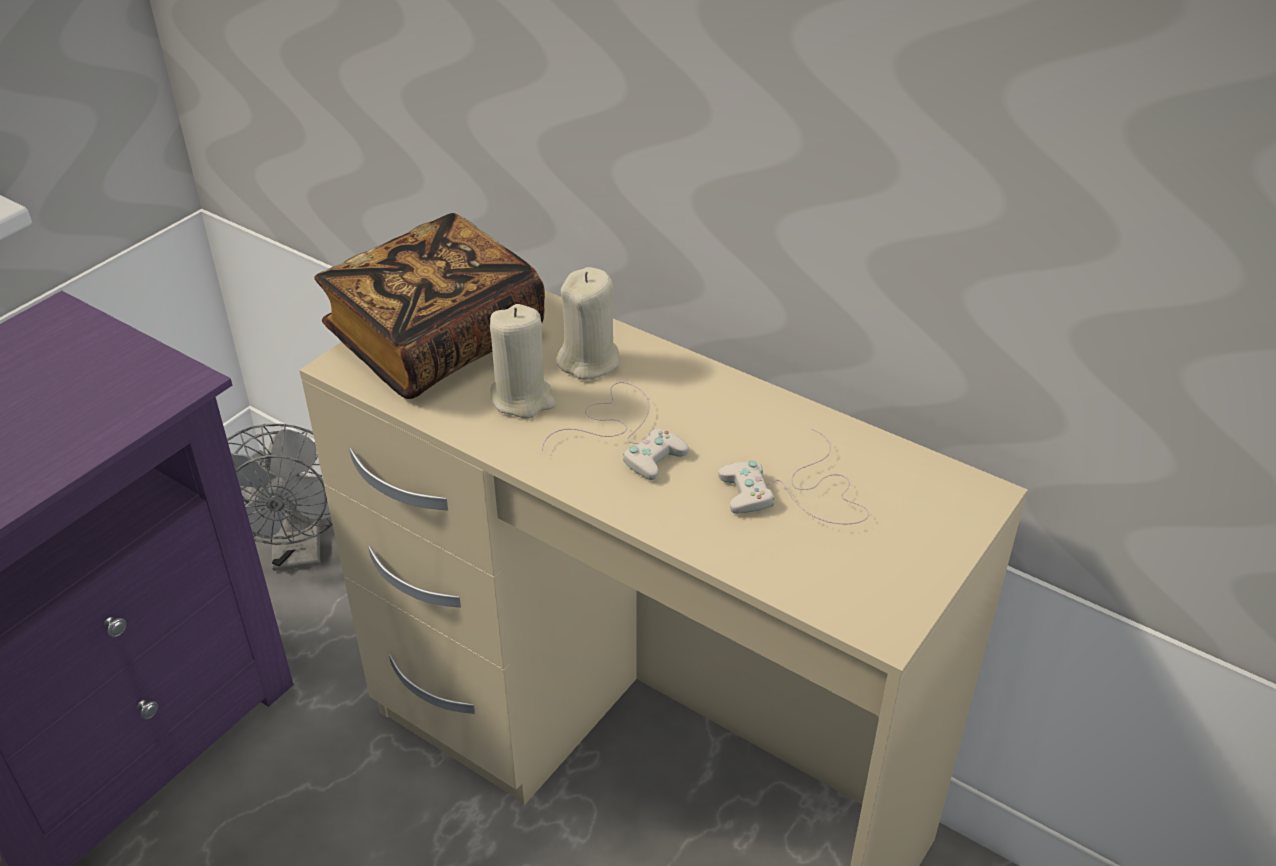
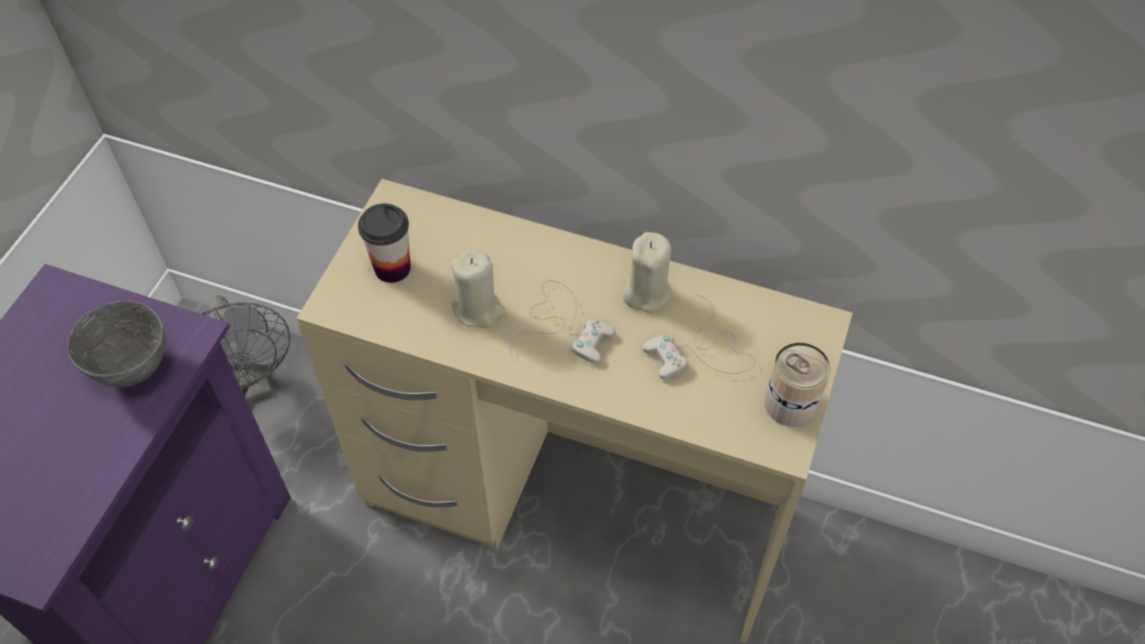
camera: 15 degrees left, 15 degrees up
book [314,213,545,399] -> cup [358,203,411,283]
beige candle [556,267,619,380] -> beige candle moved to [623,232,671,313]
none -> grey bowl [67,300,165,387]
none -> can [764,343,831,427]

